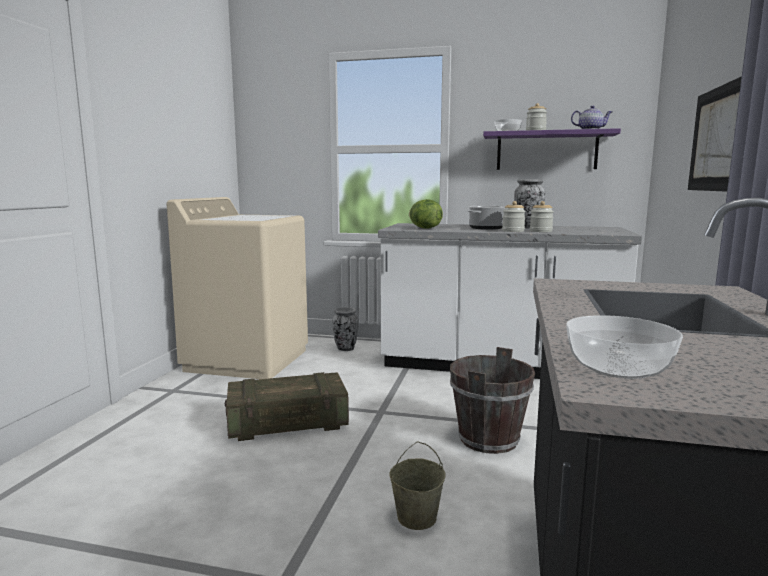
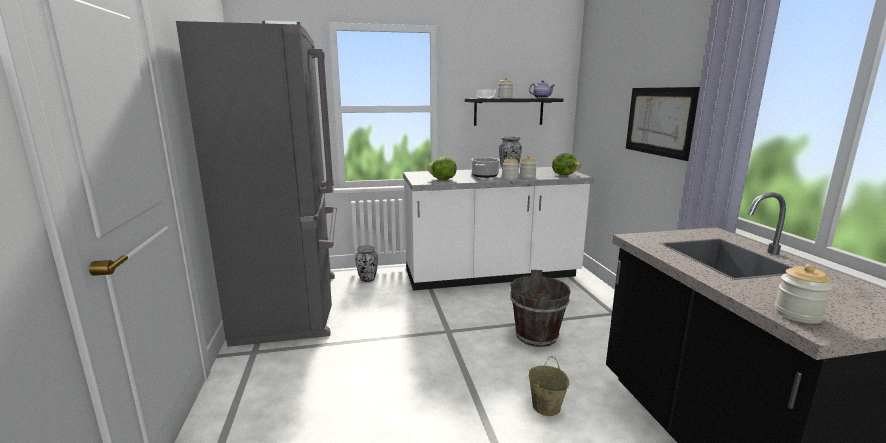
camera: 25 degrees left, 5 degrees up
beige washing machine [167,197,308,379] -> grey fridge [176,21,337,347]
crate [225,372,349,441] -> none
purple shelf [483,128,621,170] -> black shelf [465,98,563,126]
bowl [566,315,683,379] -> jar [775,264,833,324]
none -> lettuce [552,153,581,175]

